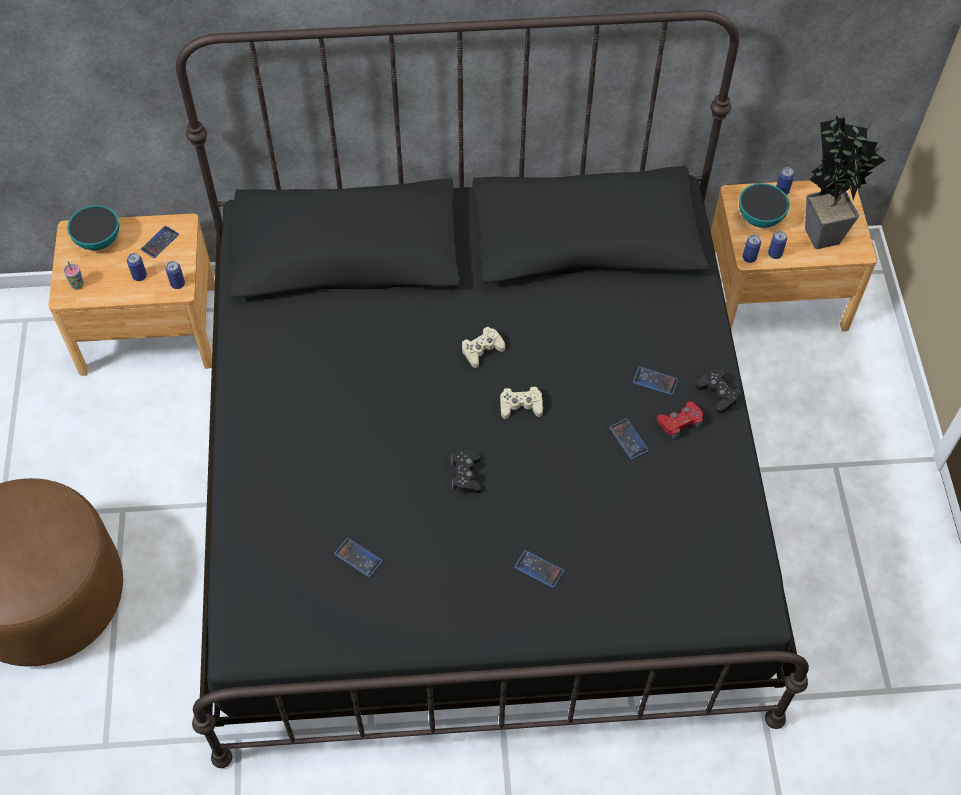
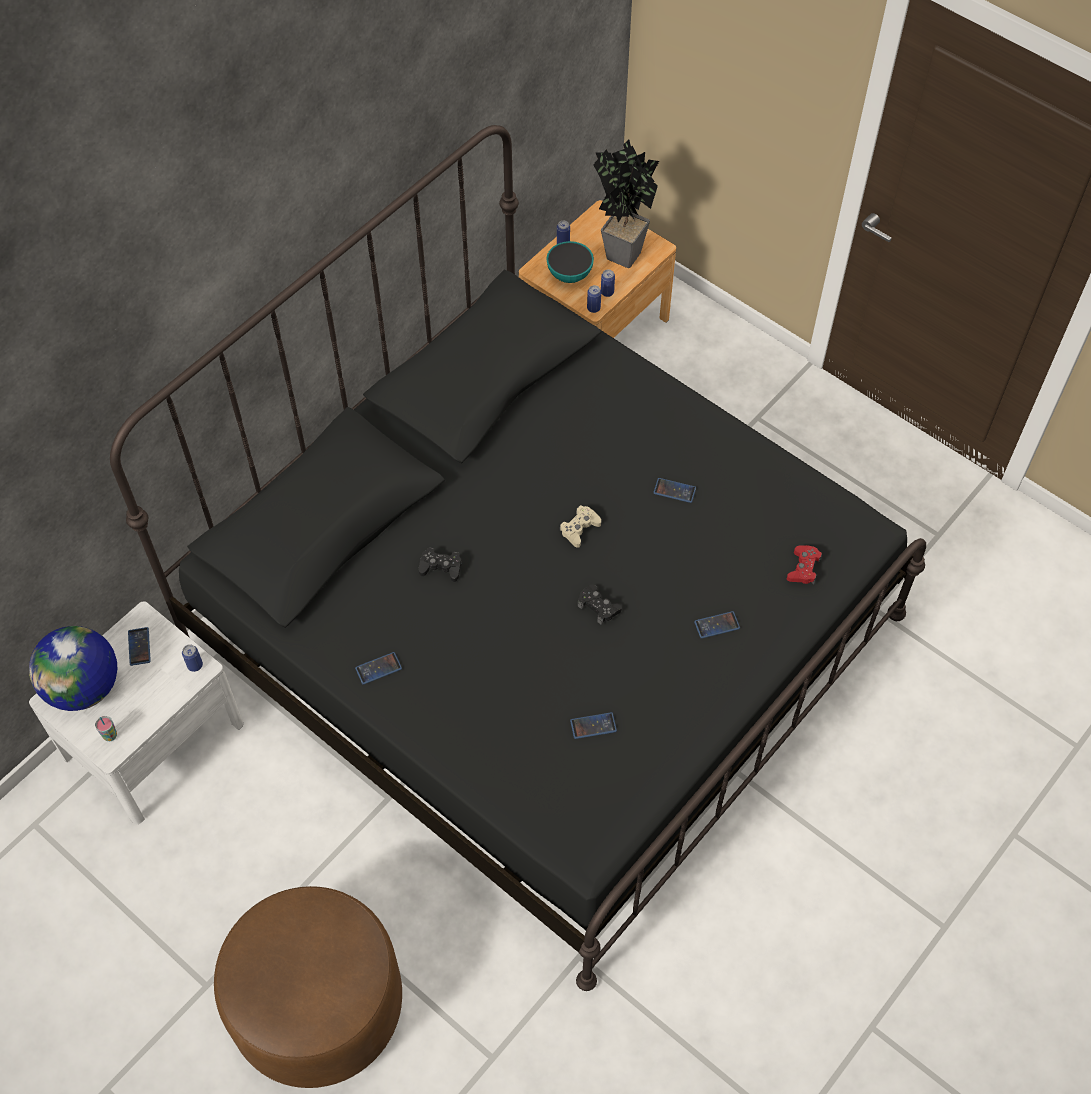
camera: 45 degrees left, 0 degrees up
brown nightstand [49,214,215,376] -> white nightstand [29,601,243,824]
bowl [67,205,119,250] -> globe [29,626,118,711]
can [127,253,147,281] -> none
beige game controller [462,327,505,368] -> none
phone [633,367,678,395] -> phone moved to [355,652,402,685]
red game controller [657,402,703,439] -> red game controller moved to [787,545,822,584]
black game controller [696,370,741,414] -> black game controller moved to [419,547,462,582]

